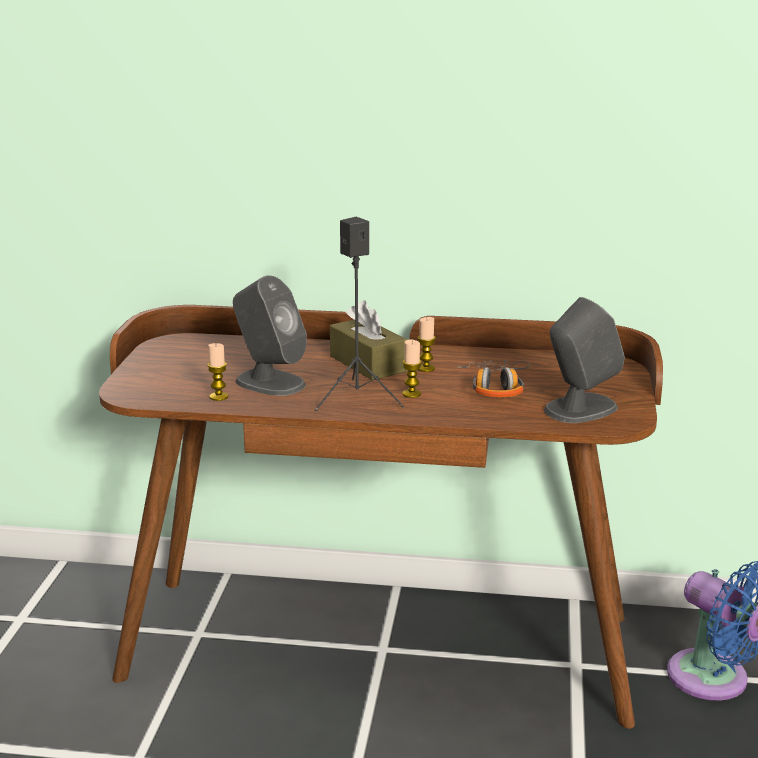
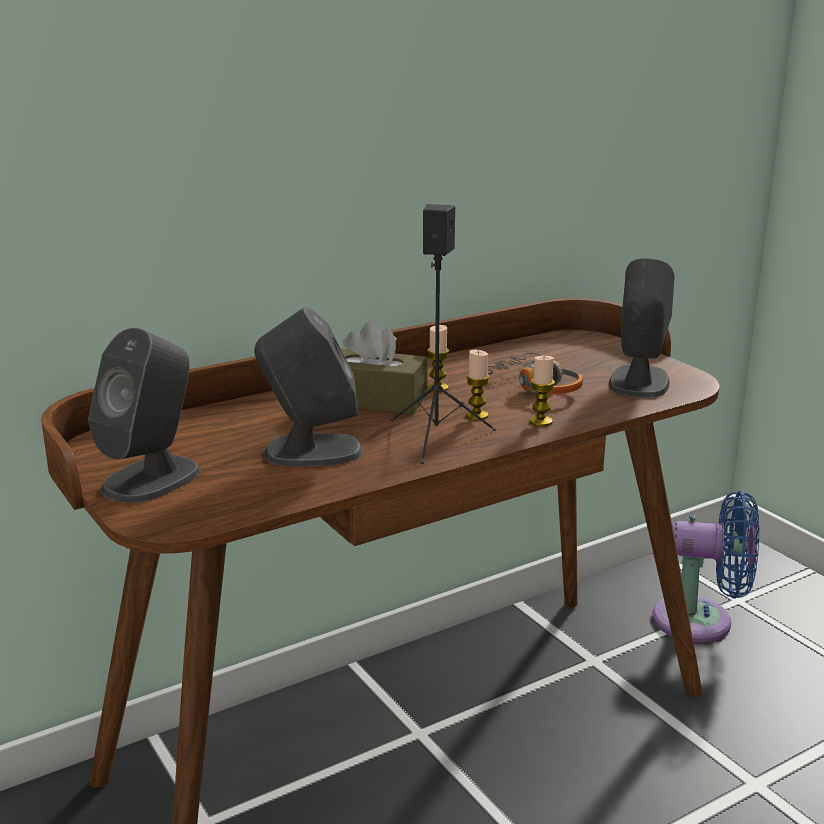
camera: 40 degrees left, 0 degrees up
candle [207,343,228,401] -> candle moved to [529,356,555,426]
none -> grey speaker [88,328,201,503]

